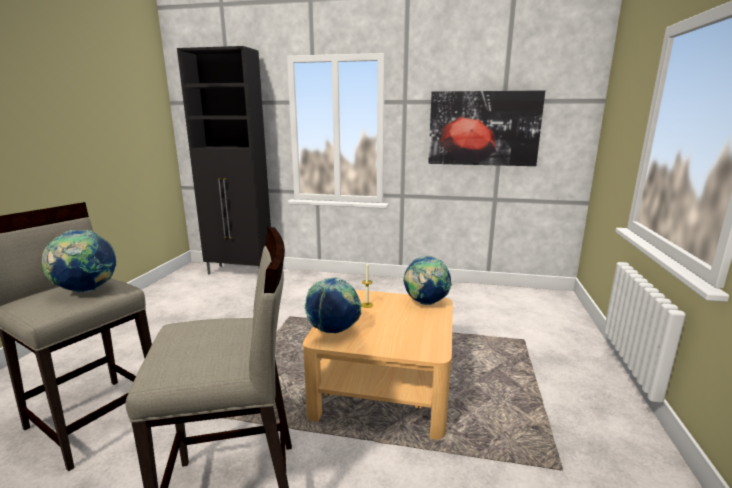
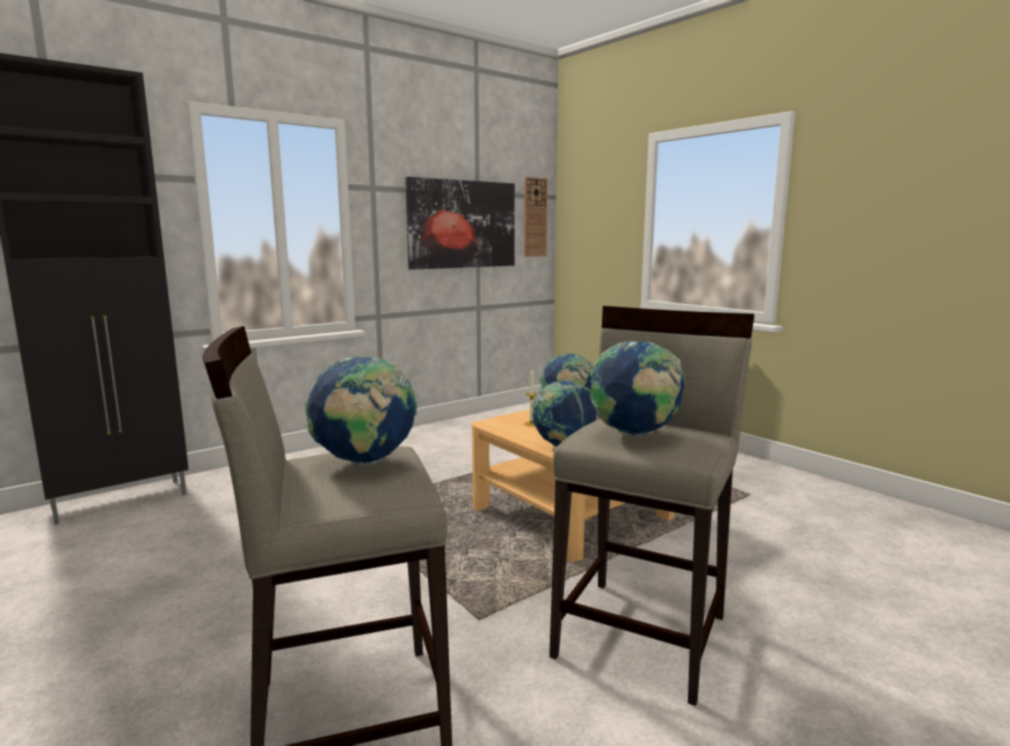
camera: 50 degrees left, 5 degrees down
none -> wall clock [524,177,548,257]
none -> globe [590,341,686,436]

